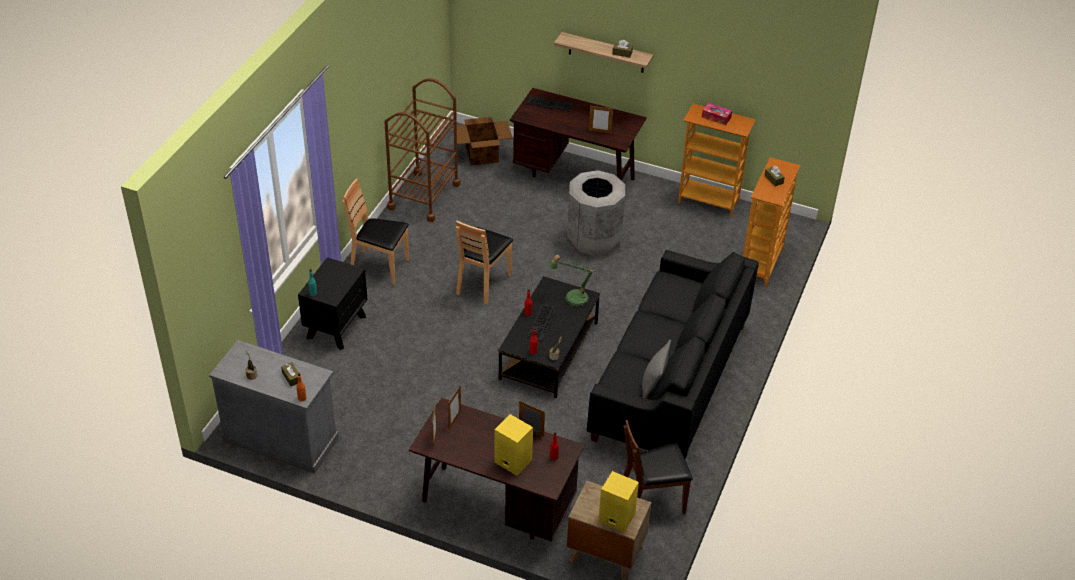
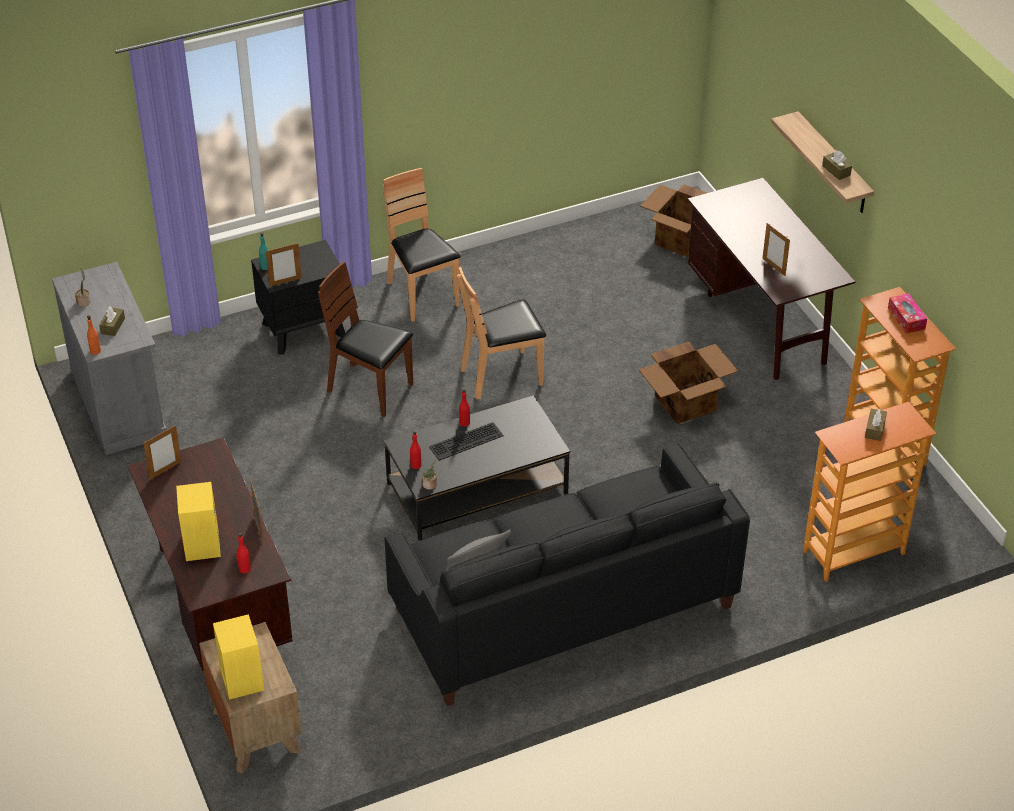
camera: 45 degrees right, 0 degrees up
brown cart [384,78,460,222] -> none
picture frame [448,385,461,430] -> picture frame moved to [266,243,302,287]
keyboard [526,96,573,112] -> none
table lamp [548,255,595,307] -> none
grey trash can [567,170,625,256] -> cardboard box [639,342,738,424]
brown chair [623,420,693,514] -> brown chair moved to [318,262,413,417]

